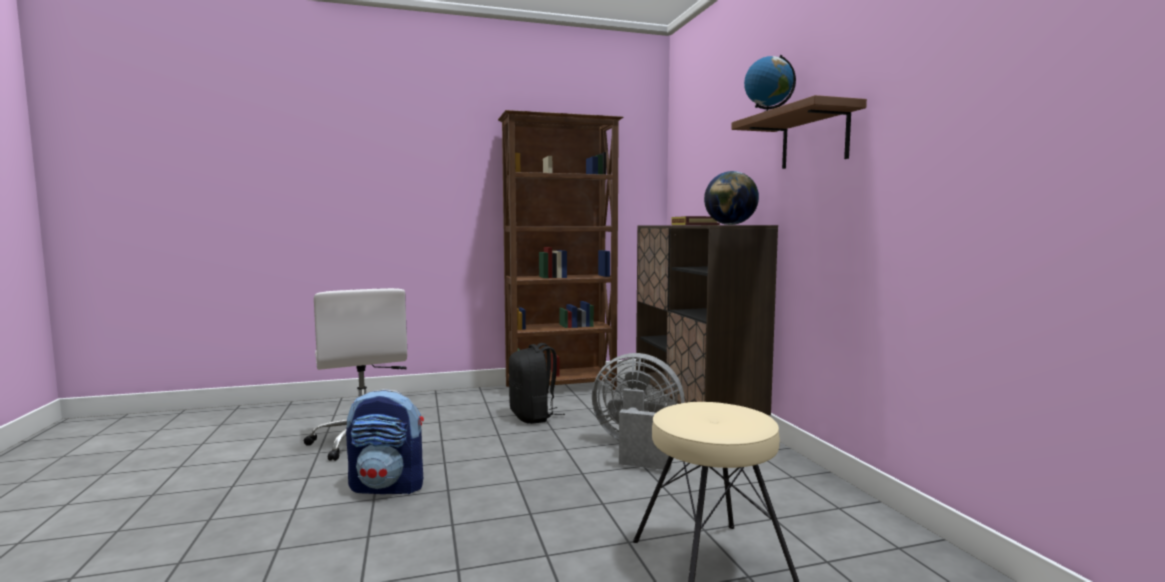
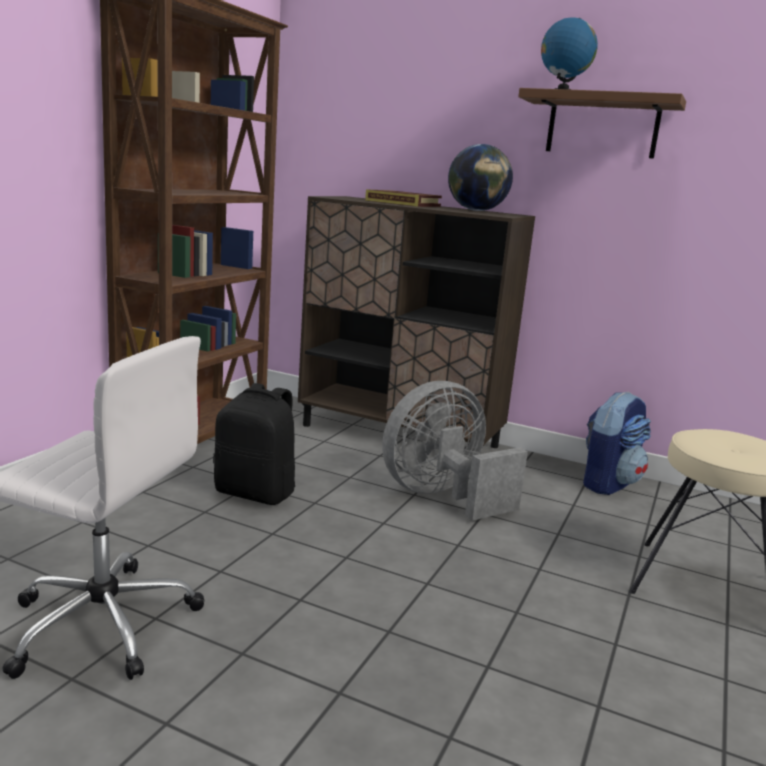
camera: 50 degrees left, 10 degrees up
backpack [346,389,424,494] -> backpack moved to [583,391,651,495]

